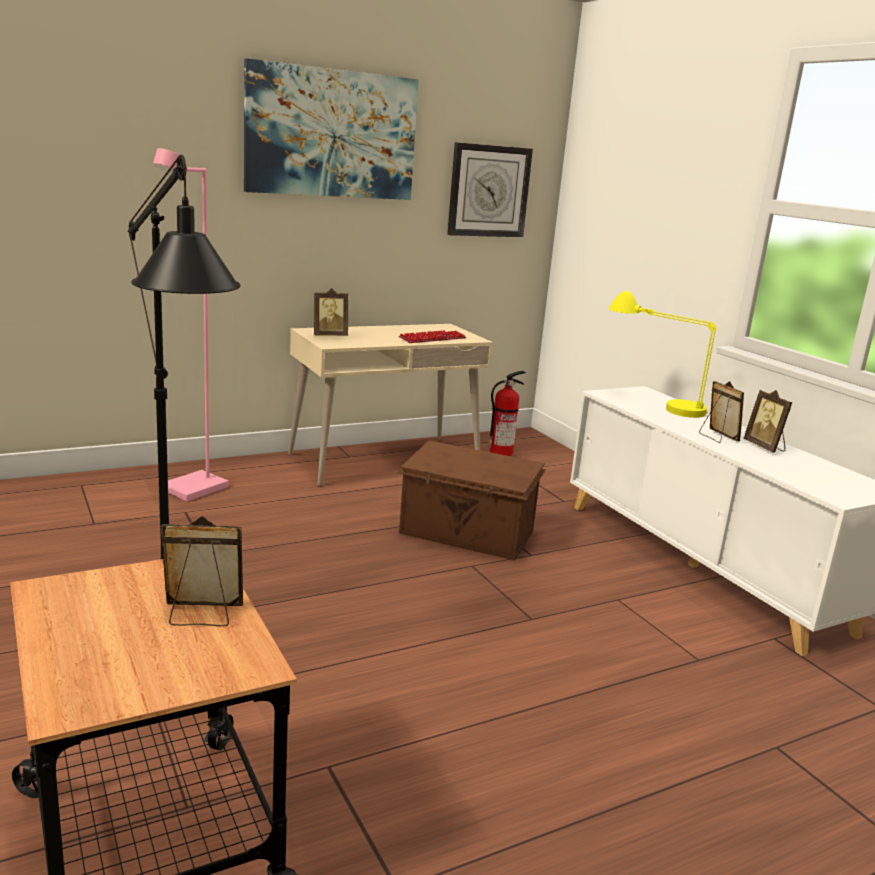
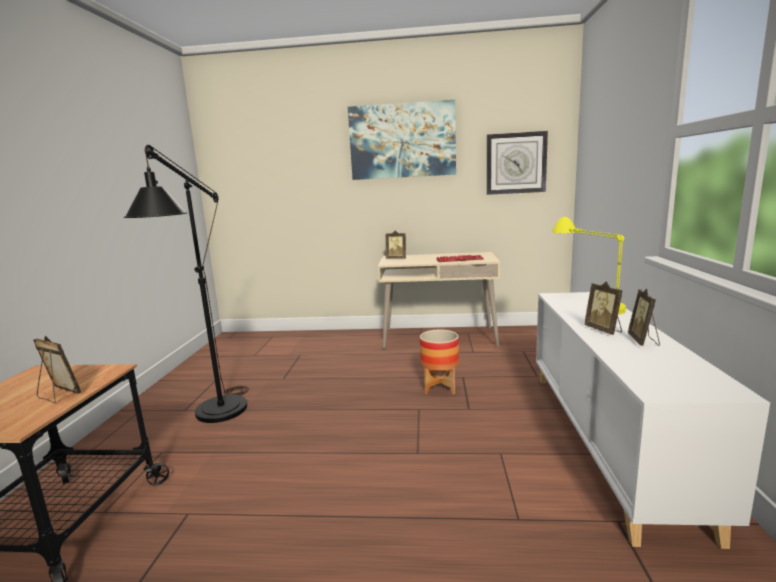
camera: 35 degrees right, 5 degrees down
pink floor lamp [153,148,229,502] -> none
brown storage box [397,441,546,560] -> planter [420,329,459,395]
fire extinguisher [488,371,526,456] -> none
picture frame [699,381,744,443] -> picture frame turned 150 degrees clockwise [584,281,623,335]

